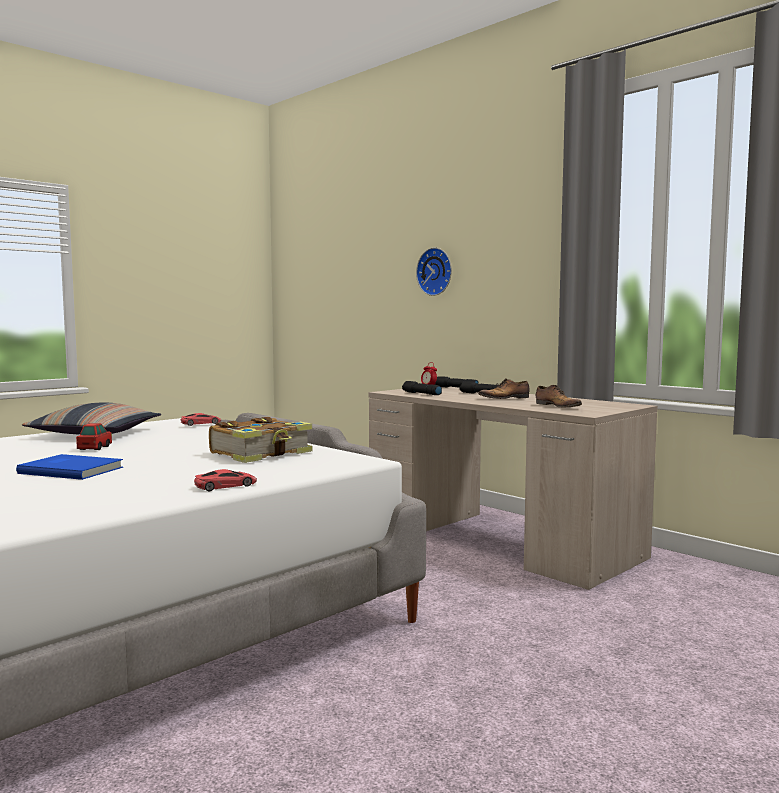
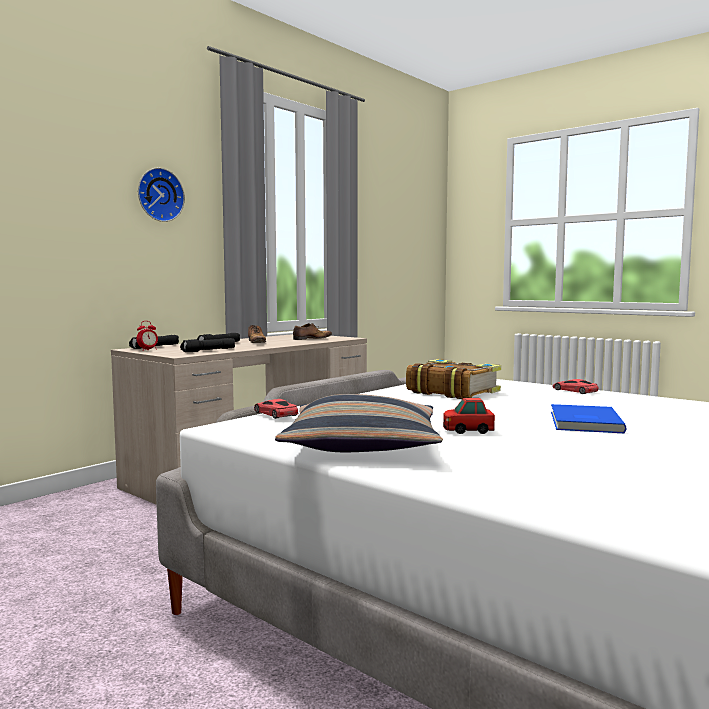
camera: 95 degrees left, 0 degrees up
wall clock [416,247,452,296] -> wall clock moved to [138,168,185,222]

